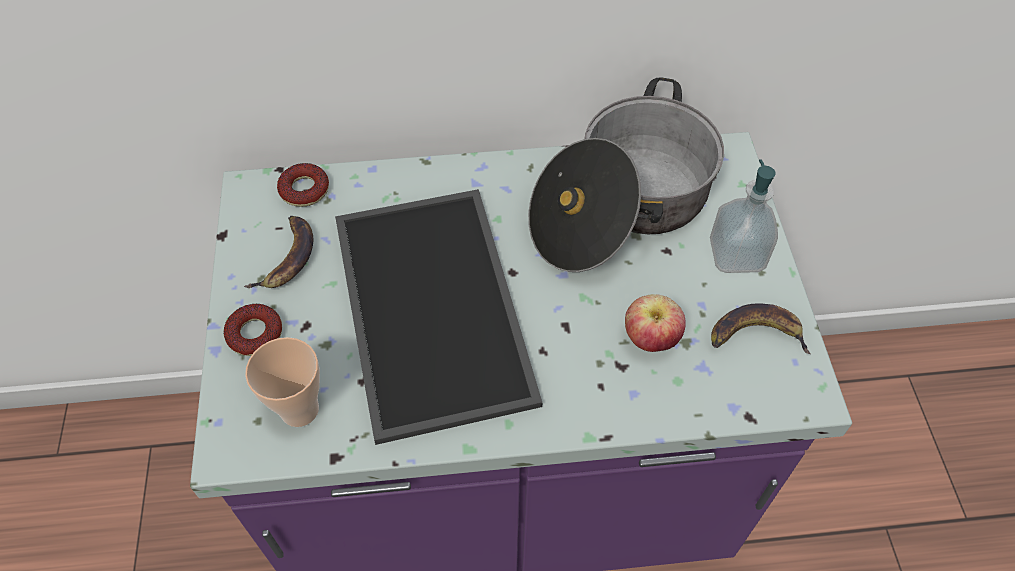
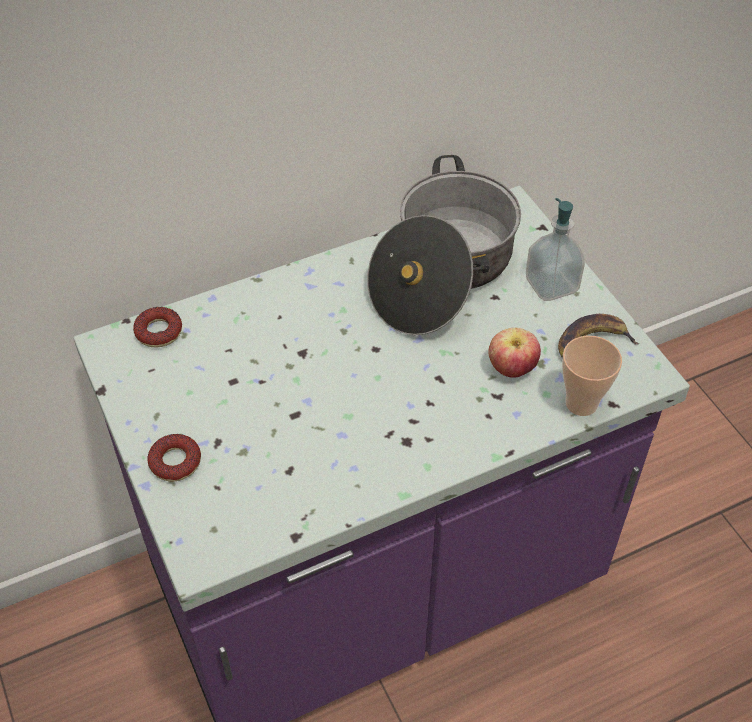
camera: 20 degrees left, 5 degrees down
banana [244,216,314,288] -> none
cup [245,337,320,427] -> cup moved to [562,335,622,416]
tray [335,189,543,445] -> none

